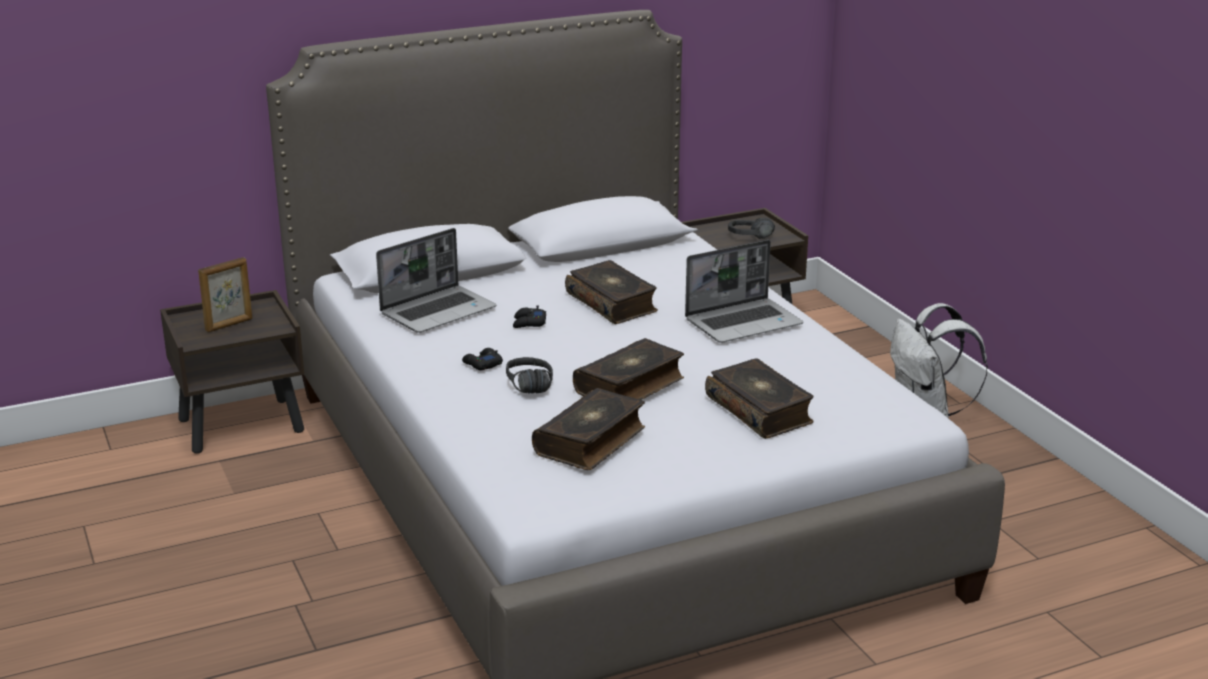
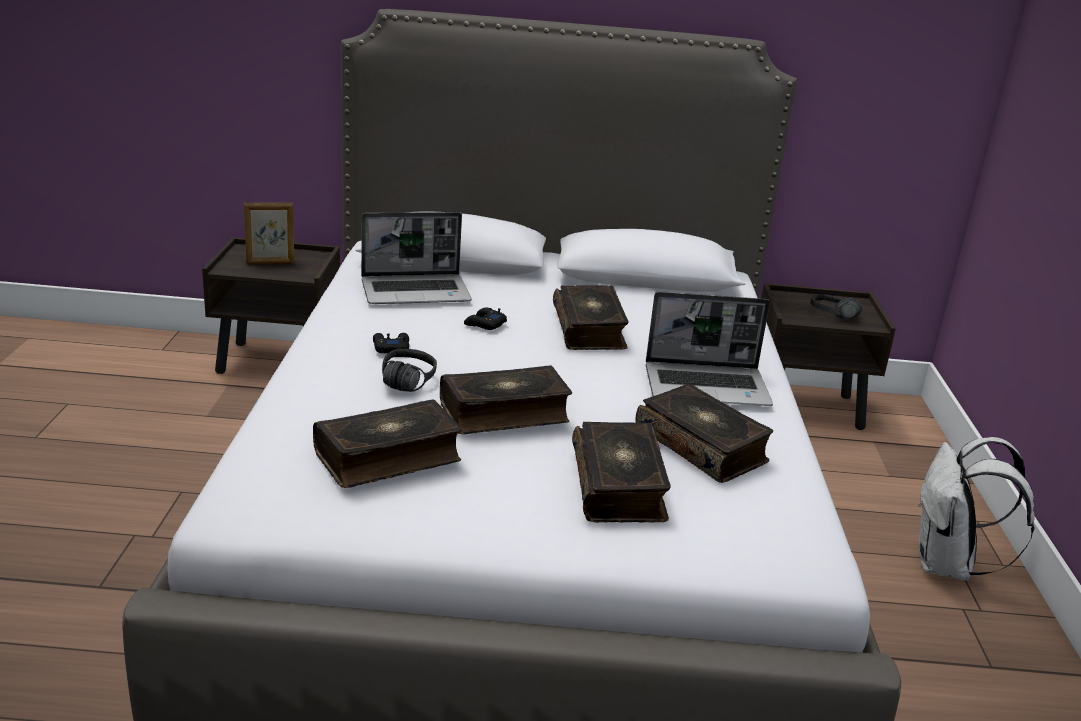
camera: 25 degrees right, 0 degrees up
none -> book [635,384,773,483]

